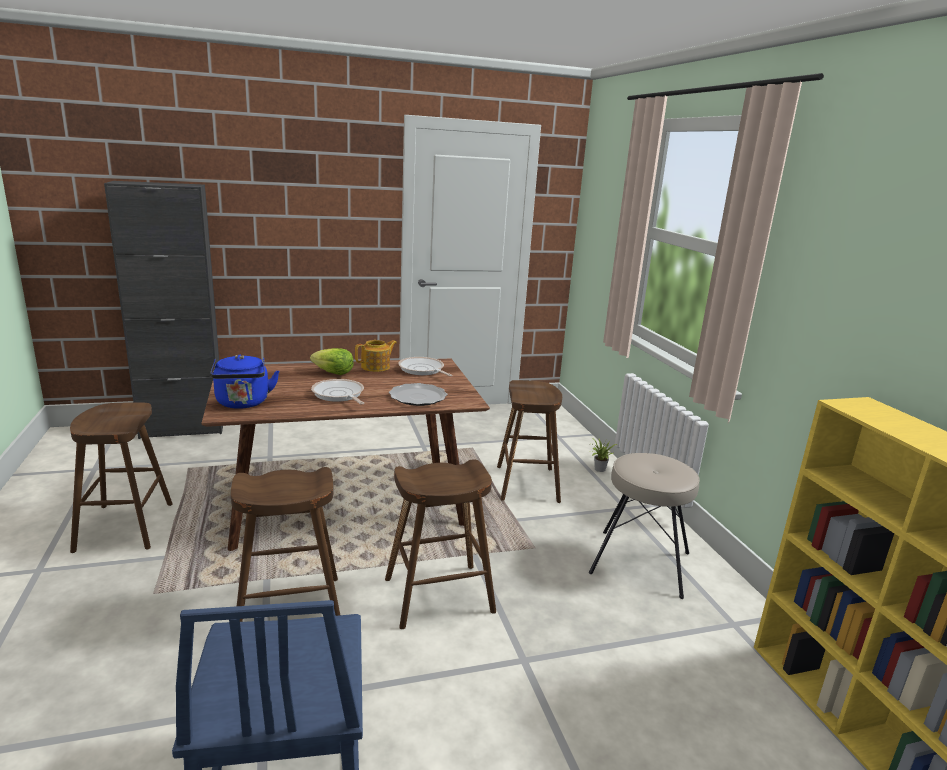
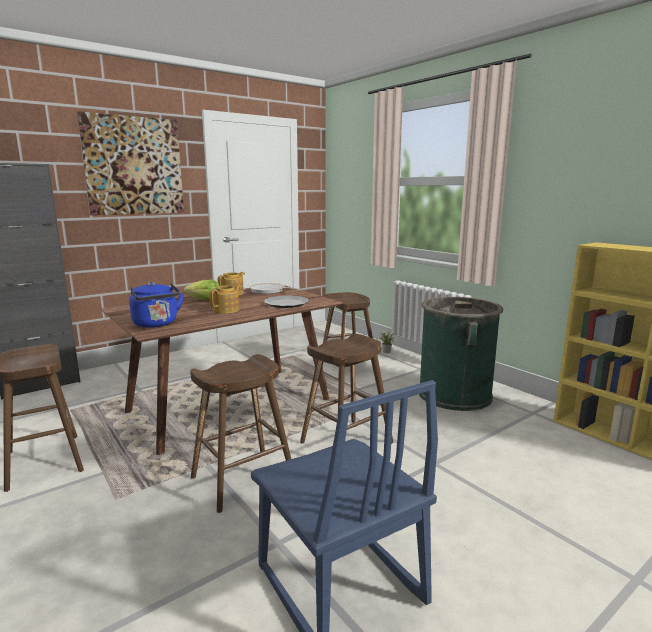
camera: 20 degrees left, 5 degrees down
frying pan [311,379,364,404] -> teapot [209,284,240,314]
beige stool [589,453,700,599] -> green trash can [419,297,503,411]
none -> picture [77,111,184,216]

